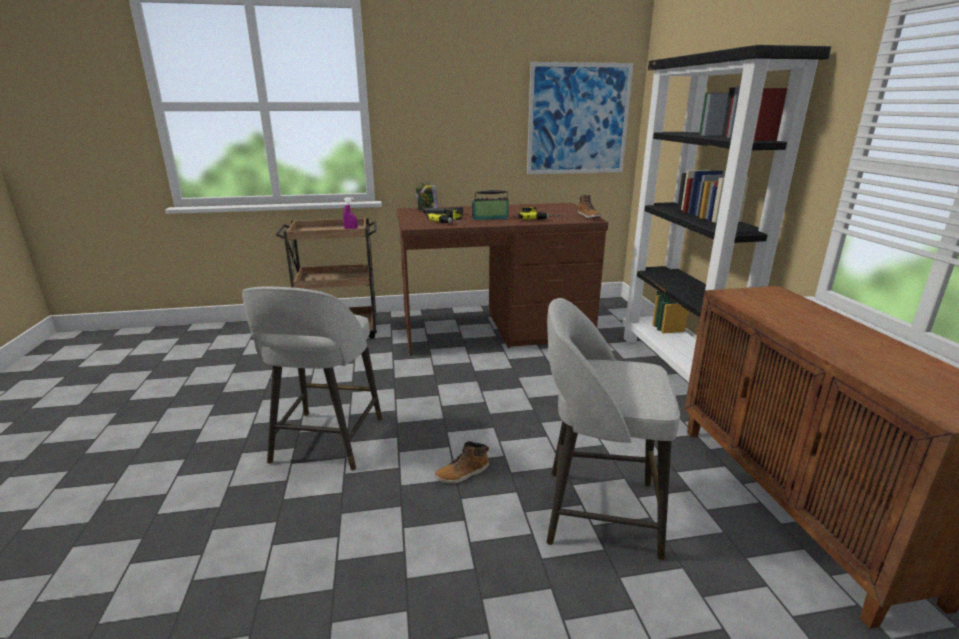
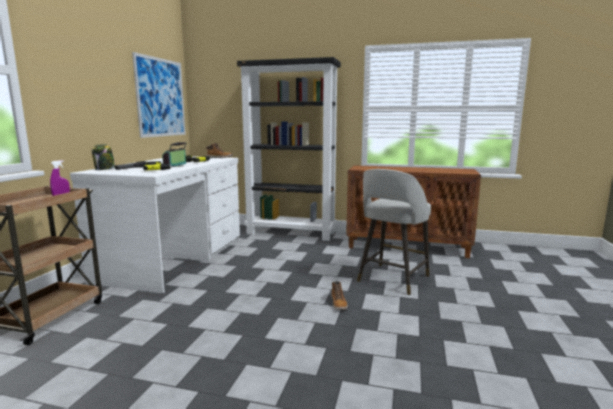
camera: 65 degrees left, 10 degrees down
grey stool [242,286,382,470] -> none
brown desk [397,203,609,356] -> white desk [70,156,240,294]

